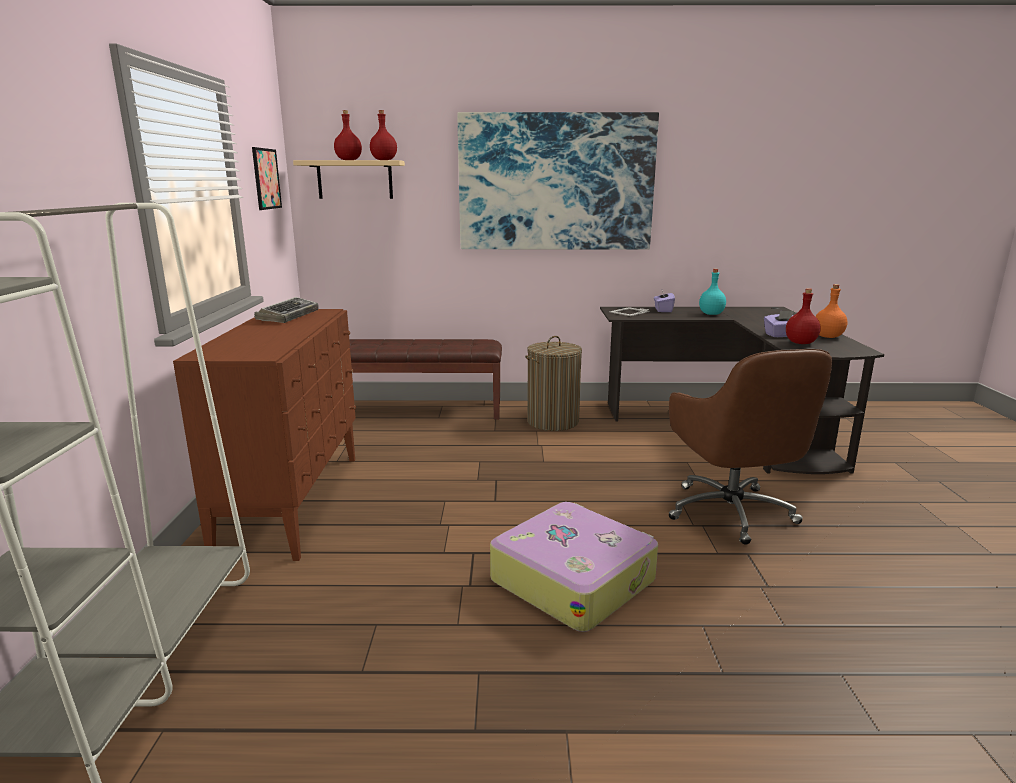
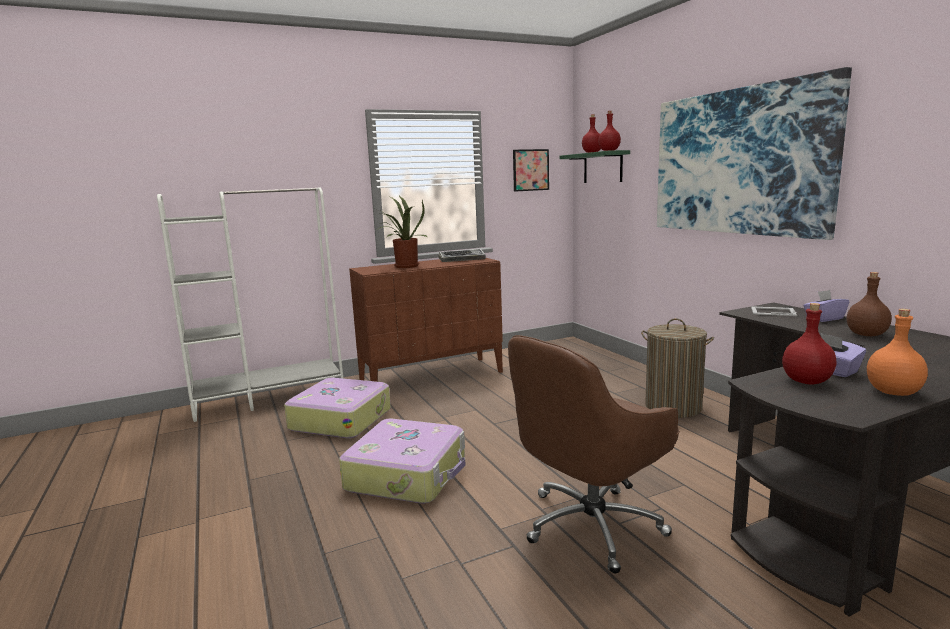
camera: 65 degrees right, 5 degrees down
beige shelf [293,160,405,199] -> green shelf [559,150,630,183]
brown bench [349,339,502,420] -> none
turquoise bottle [699,269,726,315] -> brown bottle [847,272,892,336]
none -> suitcase [284,378,391,438]
none -> potted plant [377,196,428,268]

